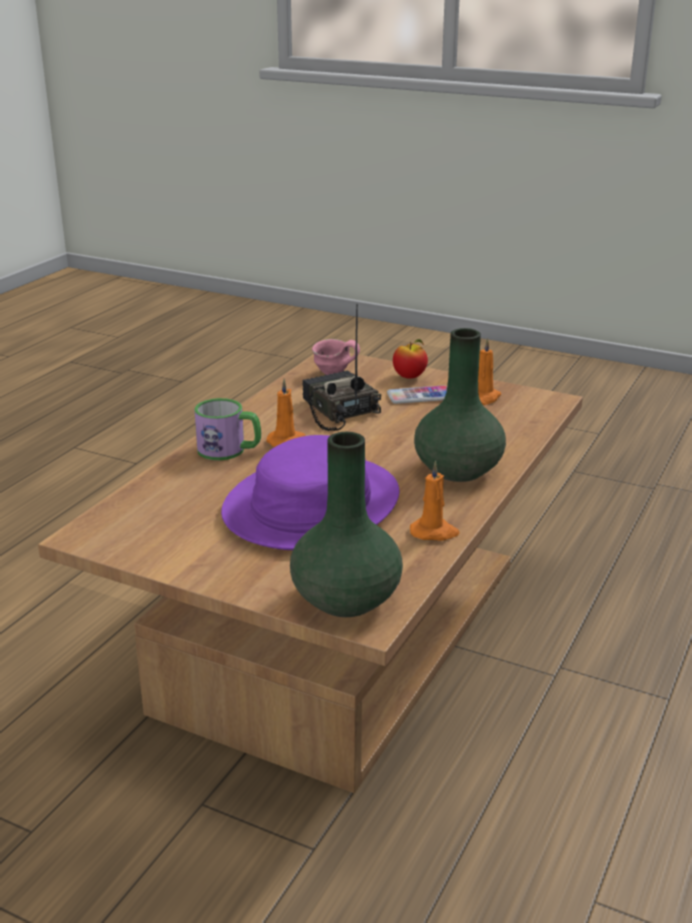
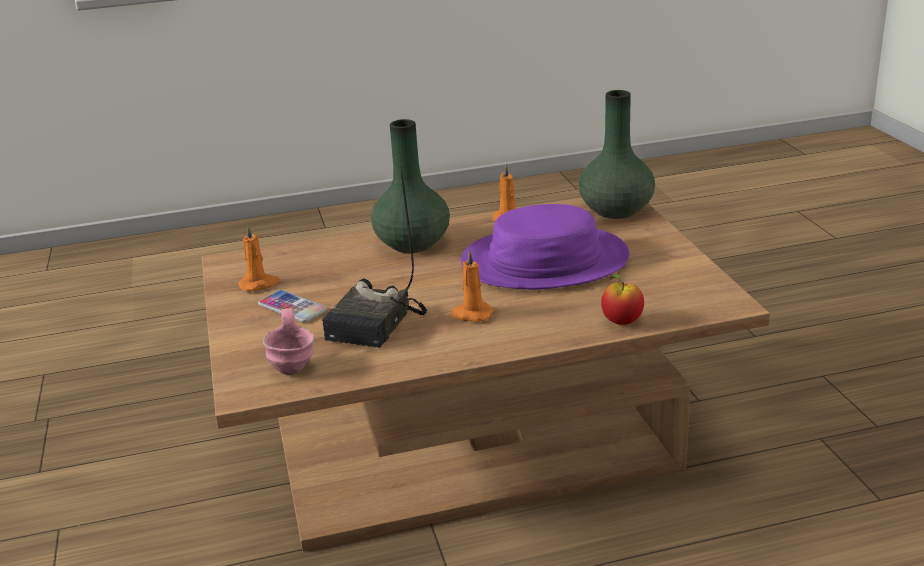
camera: 130 degrees left, 0 degrees up
mug [194,398,261,460] -> none
apple [393,339,428,379] -> apple moved to [601,274,644,325]

